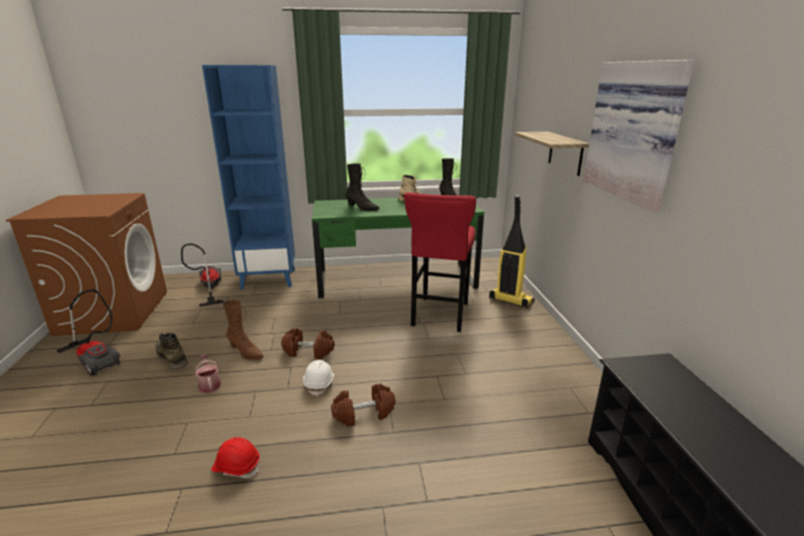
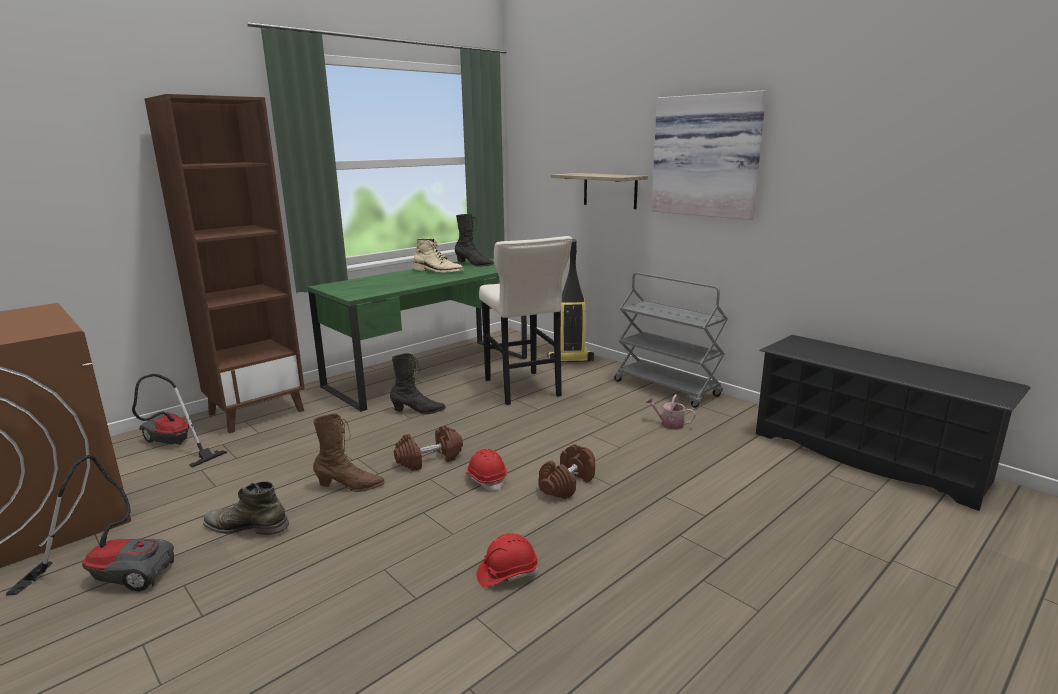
camera: 35 degrees left, 5 degrees down
watering can [195,354,221,393] -> watering can moved to [645,394,696,430]
blue bookcase [202,65,295,290] -> brown bookcase [145,94,305,433]
white hard hat [303,360,334,397] -> red hard hat [465,449,507,490]
black boot [346,163,379,211] -> black boot moved to [390,353,446,414]
red stool [404,193,476,332] -> beige stool [479,236,572,405]
none -> grey cart [614,272,728,408]

